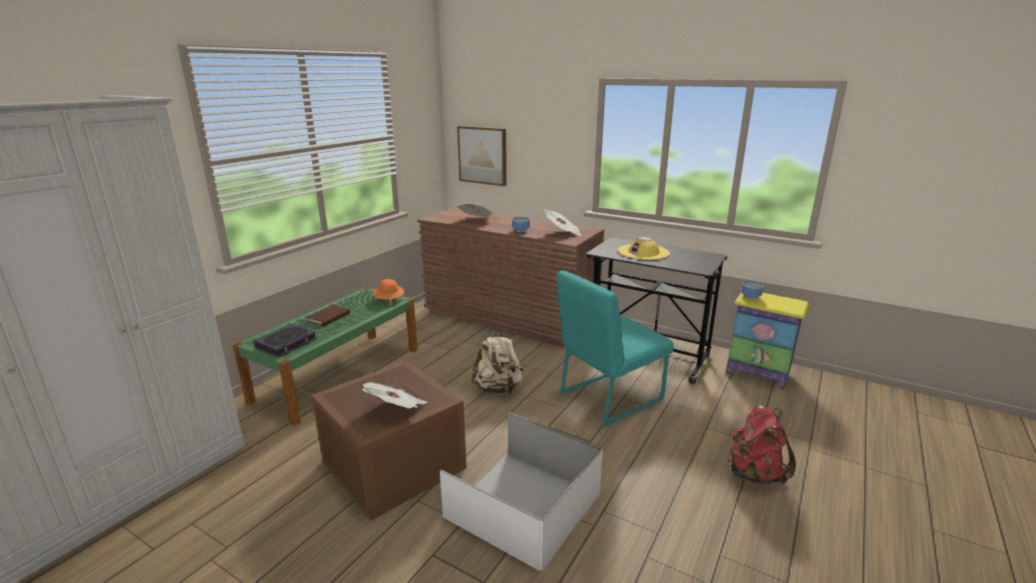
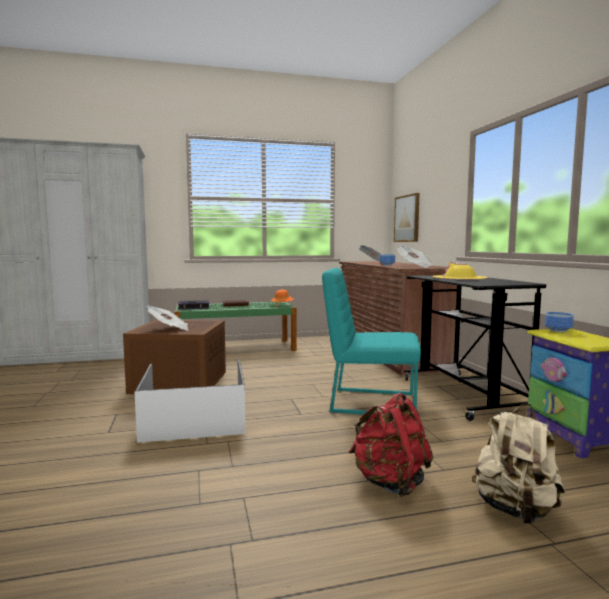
camera: 45 degrees right, 15 degrees down
beige backpack [471,329,524,394] -> beige backpack moved to [472,403,565,524]

